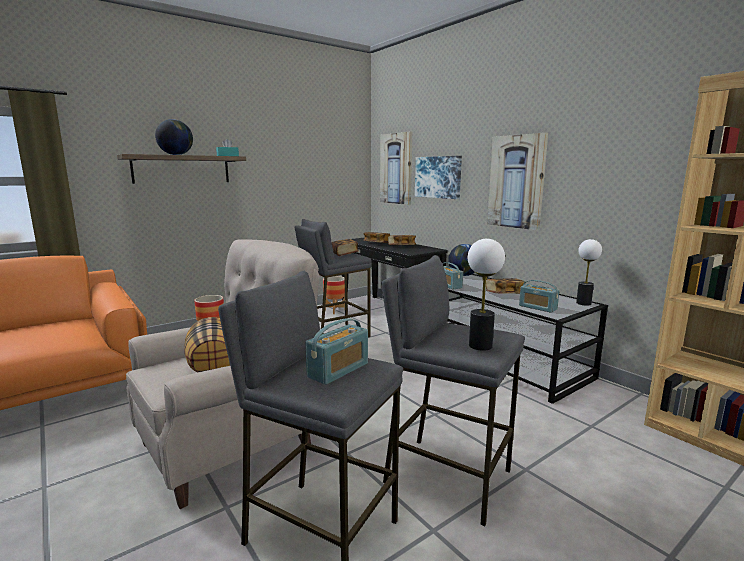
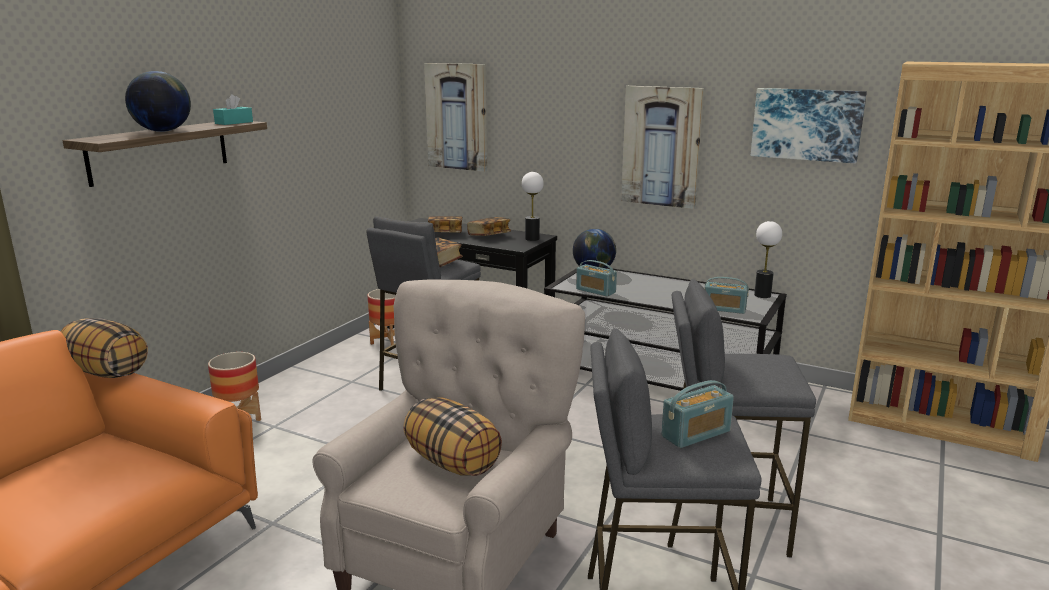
camera: 25 degrees left, 5 degrees up
radio [305,318,368,385] -> radio turned 45 degrees clockwise [661,380,734,448]
picture [415,156,462,199] -> picture moved to [751,88,867,164]
table lamp [468,239,505,351] -> table lamp moved to [522,172,544,241]
book [486,278,525,294] -> none
none -> pillow [60,318,148,378]

